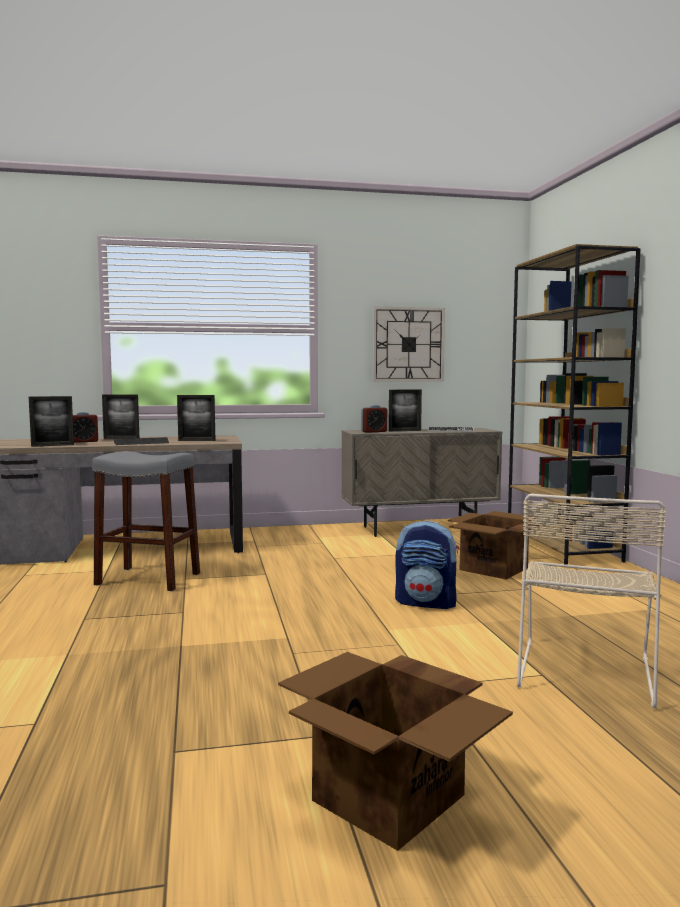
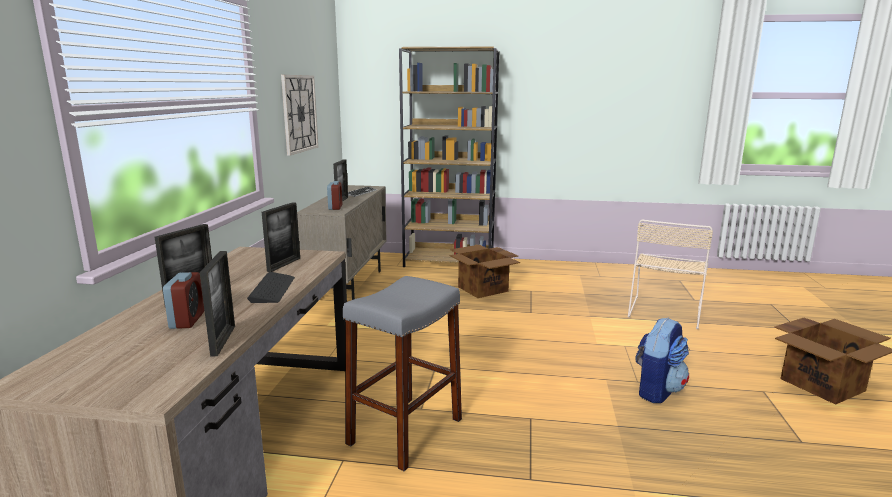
camera: 70 degrees left, 10 degrees up
backpack [395,521,460,609] -> backpack moved to [635,318,689,403]
beige chair [516,494,666,708] -> beige chair turned 75 degrees clockwise [628,219,713,329]

